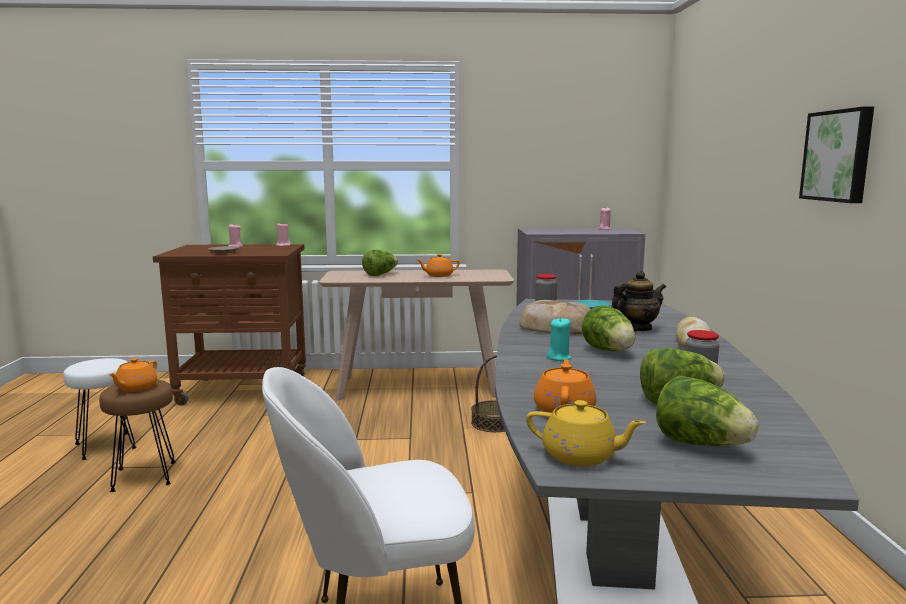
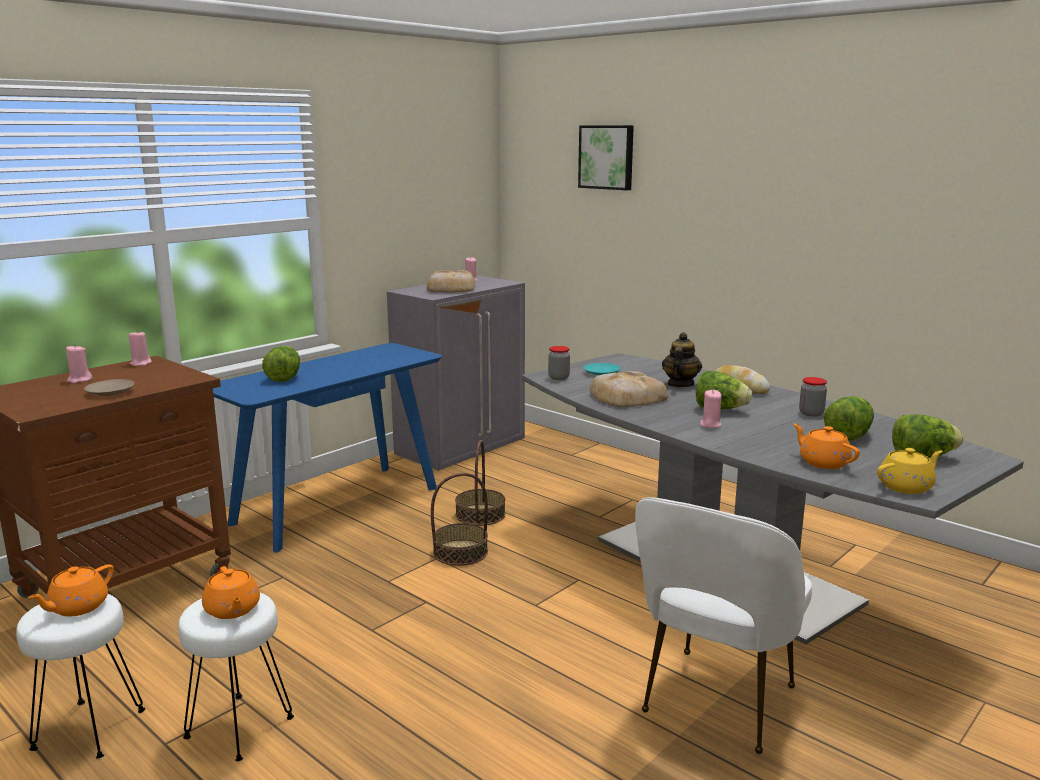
camera: 45 degrees left, 5 degrees up
brown stool [99,380,176,492] -> white stool [178,593,294,761]
beige console table [319,270,514,401] -> blue console table [213,343,442,553]
orange teapot [418,254,460,277] -> orange teapot moved to [28,564,114,617]
turquoise candle [546,317,571,361] -> pink candle [700,390,722,428]
picture [799,107,874,203] -> picture moved to [578,125,634,190]
none -> bread [427,270,476,293]
none -> basket [431,473,488,566]

